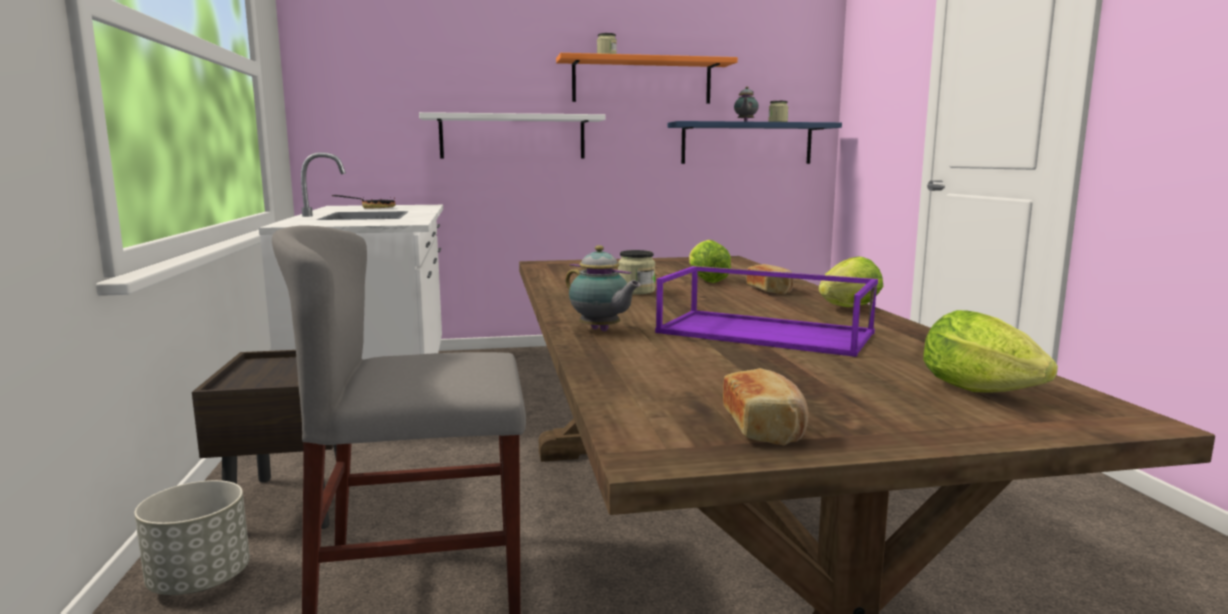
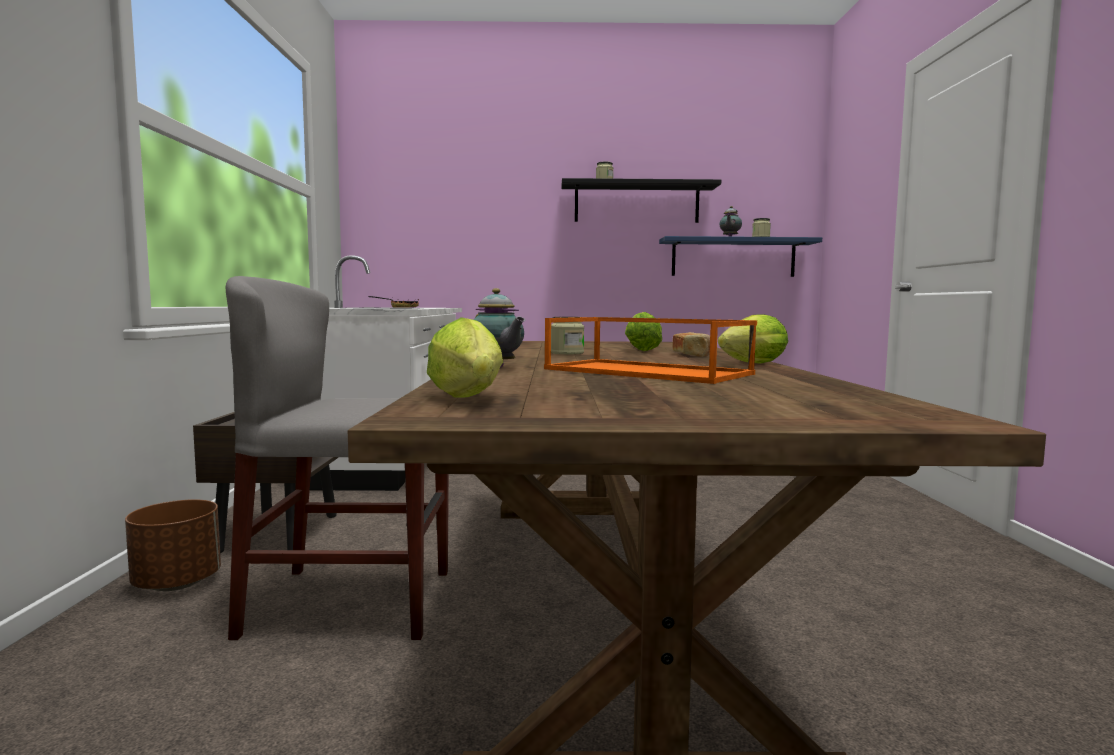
camera: 10 degrees right, 5 degrees down
grey planter [135,480,250,595] -> brown planter [125,499,221,591]
white shelf [419,112,606,158] -> none
orange shelf [556,53,738,104] -> black shelf [562,178,721,223]
purple tray [655,266,878,357] -> orange tray [544,317,757,384]
bread [723,368,808,445] -> none
lettuce [923,310,1058,393] -> lettuce moved to [427,317,503,398]

